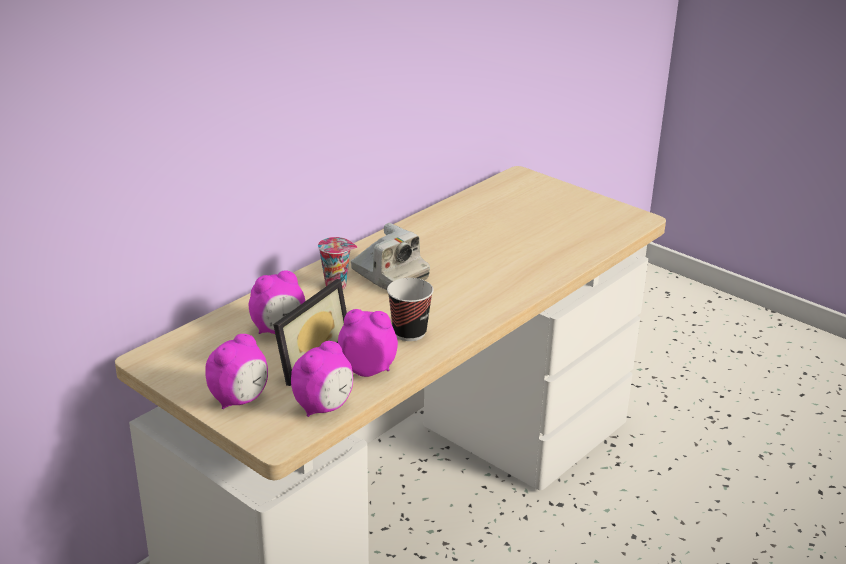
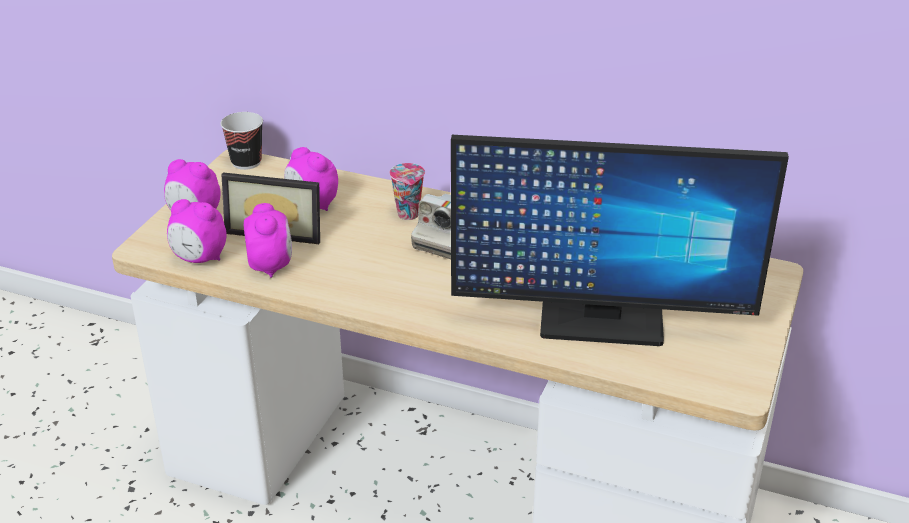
camera: 70 degrees right, 5 degrees up
cup [387,278,433,341] -> cup moved to [221,112,263,170]
none -> monitor [451,135,789,346]

